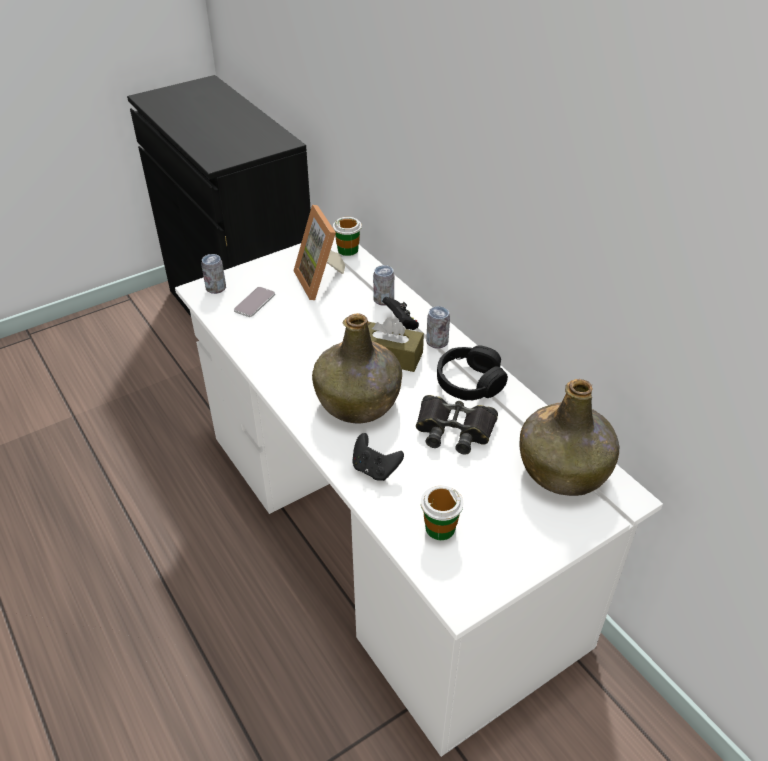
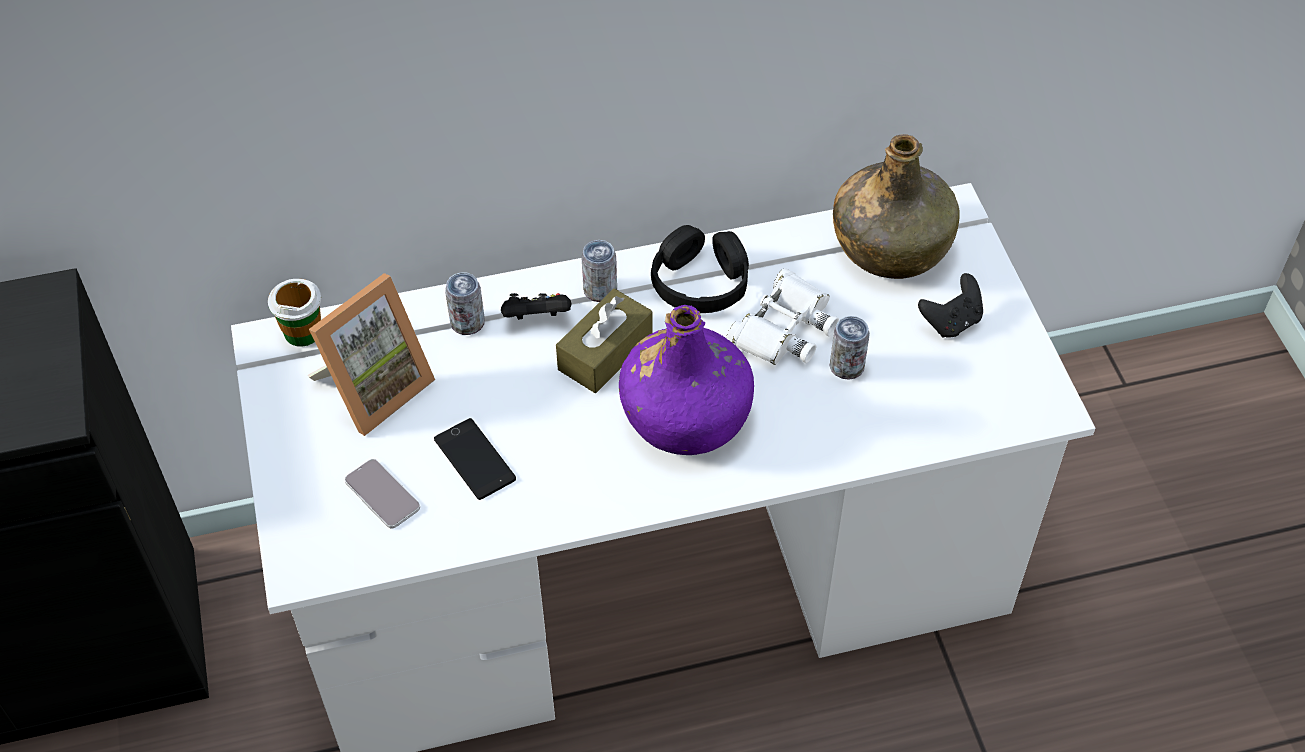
camera: 70 degrees left, 10 degrees up
can [201,254,226,294] -> can moved to [829,316,870,380]
picture frame [293,205,345,300] -> picture frame turned 45 degrees counterclockwise [308,273,435,436]
green bottle [312,313,402,424] -> purple bottle [619,305,754,455]
black game controller [352,433,404,481] -> black game controller moved to [918,273,983,338]
black binoculars [416,395,498,454] -> white binoculars [726,268,839,365]
cup [421,485,463,540] -> none
none -> phone [434,418,516,500]

